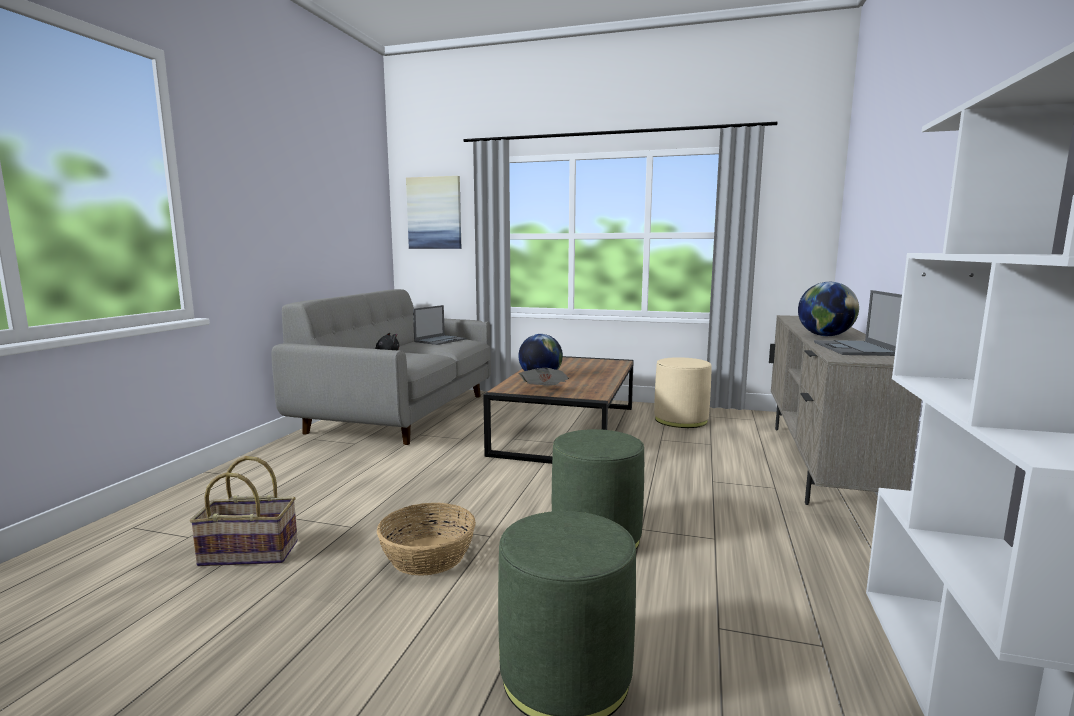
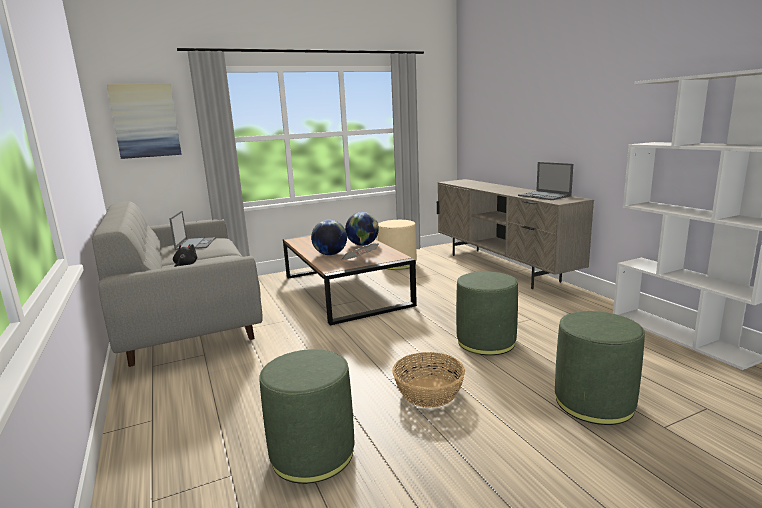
camera: 40 degrees left, 5 degrees up
basket [190,456,298,566] -> green ottoman [259,349,354,484]
globe [798,282,859,336] -> globe moved to [345,212,379,246]

